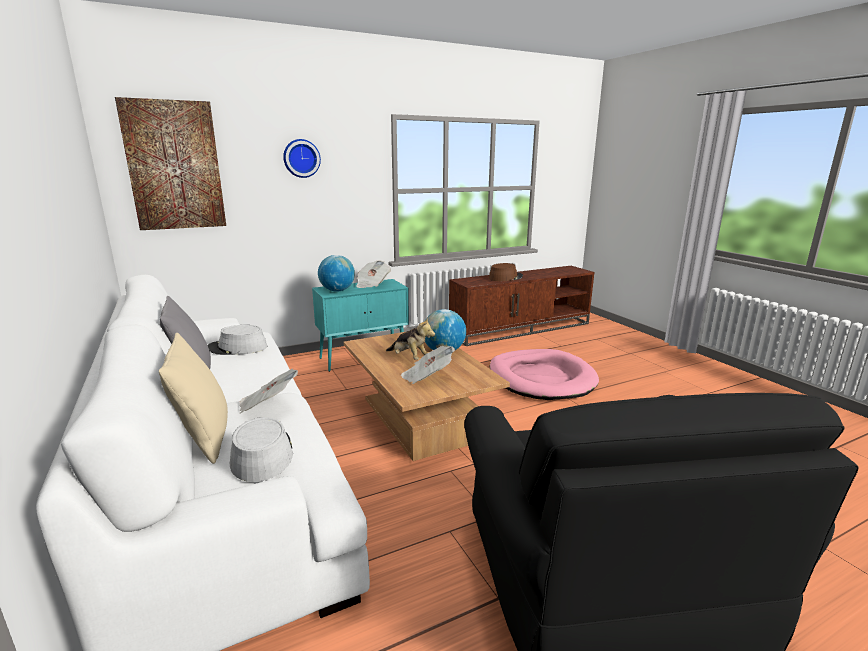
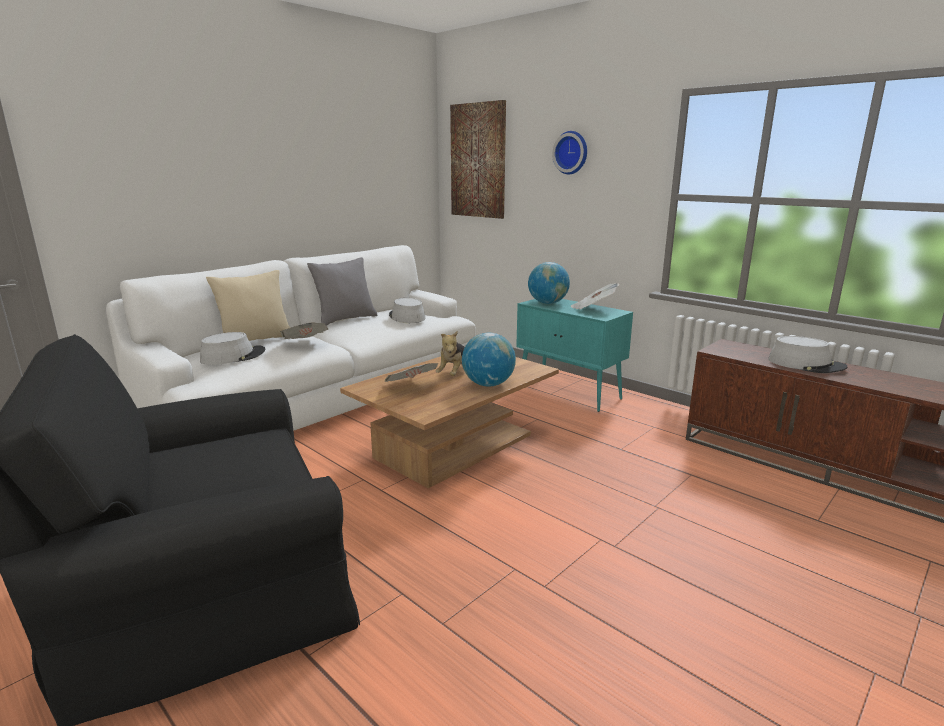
camera: 70 degrees right, 0 degrees up
brown hat [489,263,523,281] -> grey hat [768,336,847,373]
pink dog bed [490,349,599,400] -> none

